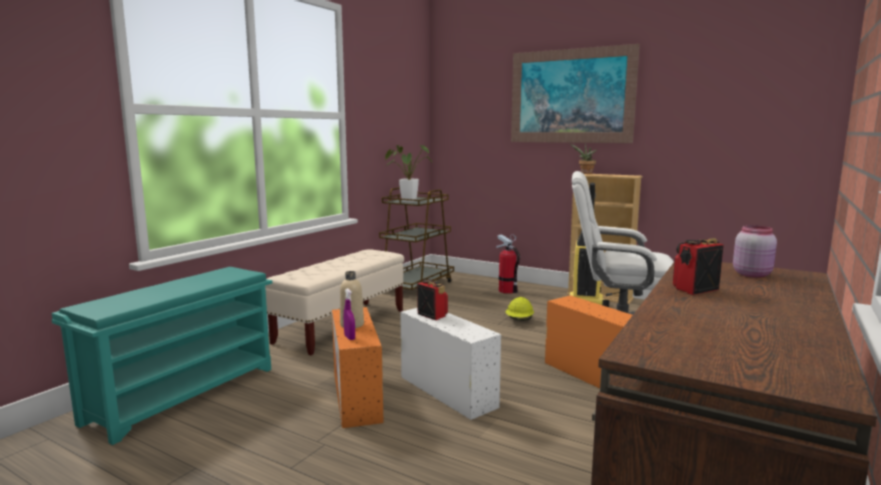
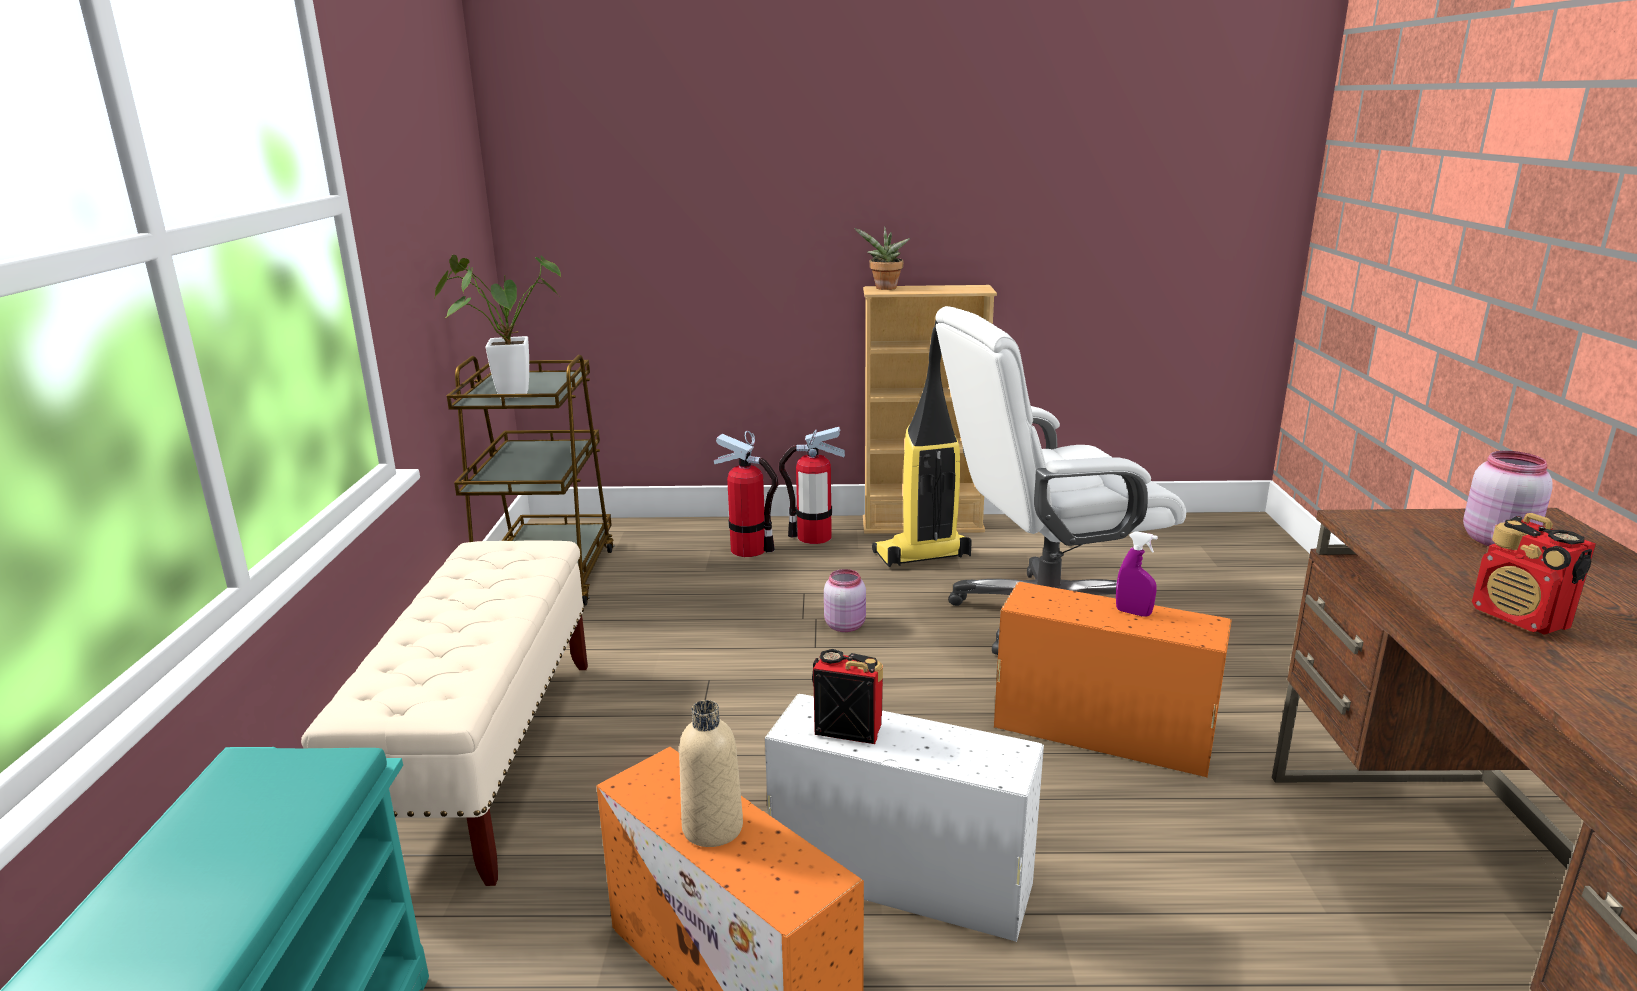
camera: 30 degrees left, 10 degrees up
purple spray bottle [344,288,355,340] -> purple spray bottle moved to [1116,531,1158,617]
yellow hard hat [505,297,534,321] -> pink jar [824,569,866,632]
picture [511,44,640,143] -> none
radio [673,238,724,295] -> radio turned 60 degrees counterclockwise [1472,513,1596,635]
none -> fire extinguisher [779,427,845,544]

